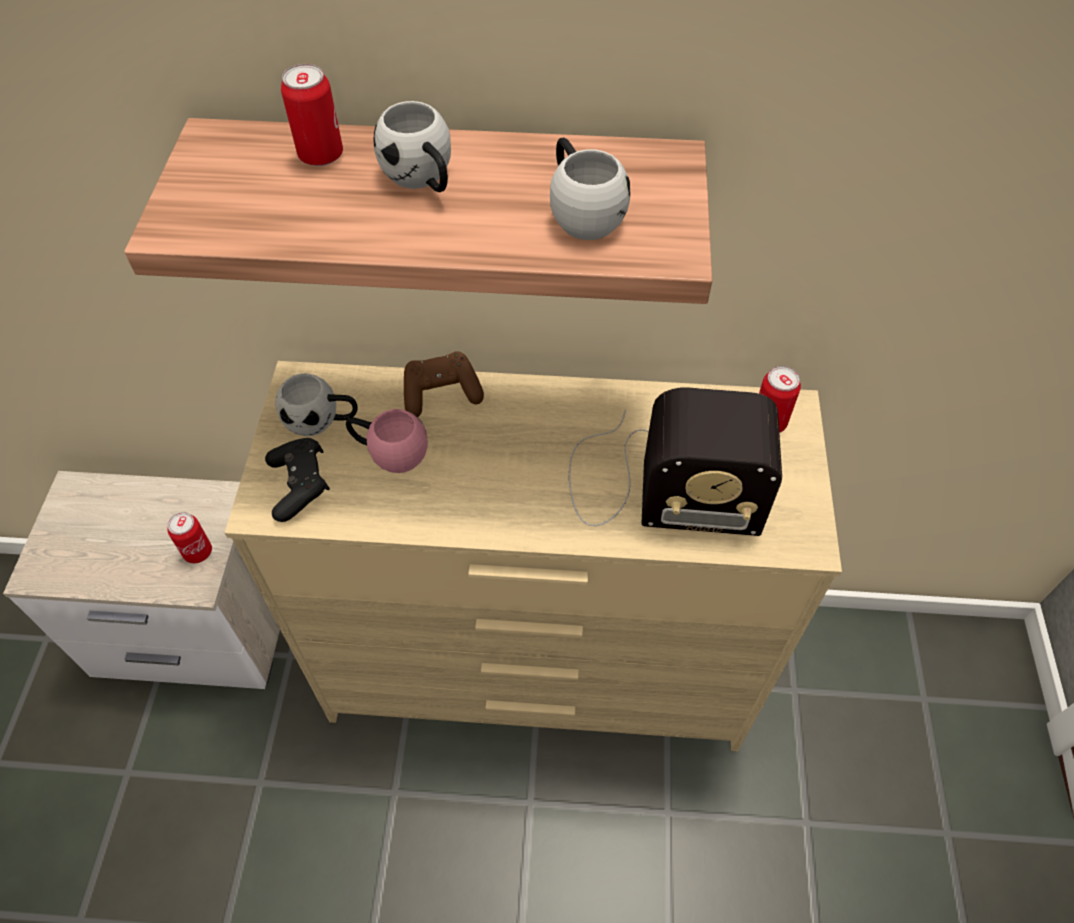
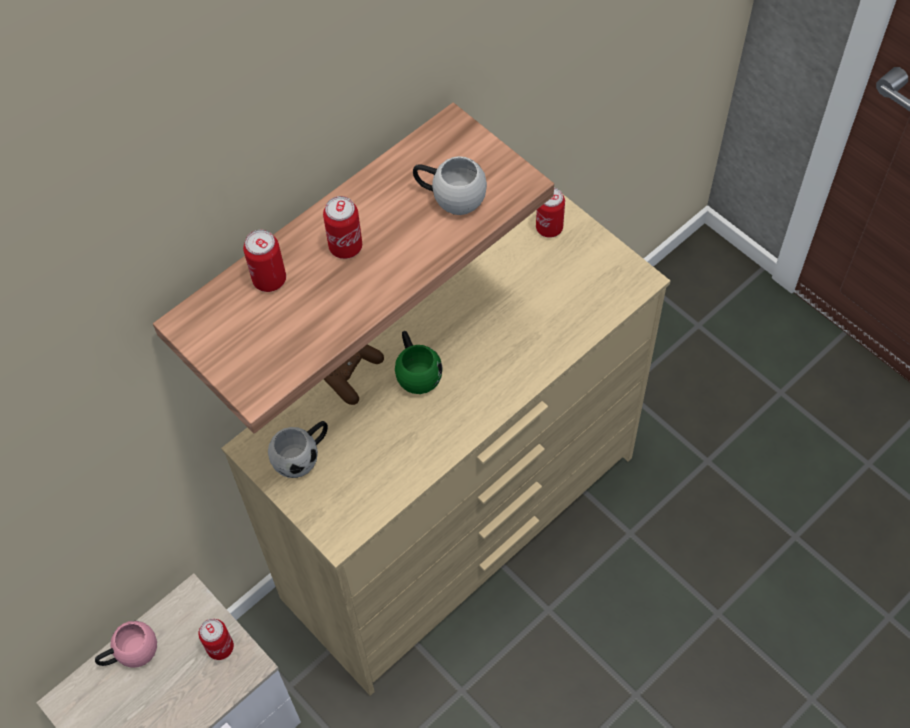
camera: 45 degrees left, 5 degrees up
black game controller [265,438,330,522] -> none
pink mug [346,409,428,473] -> pink mug moved to [95,621,157,668]
white mug [374,101,451,192] -> can [323,196,362,259]
radio [569,387,782,536] -> none
none -> green mug [395,331,442,394]

